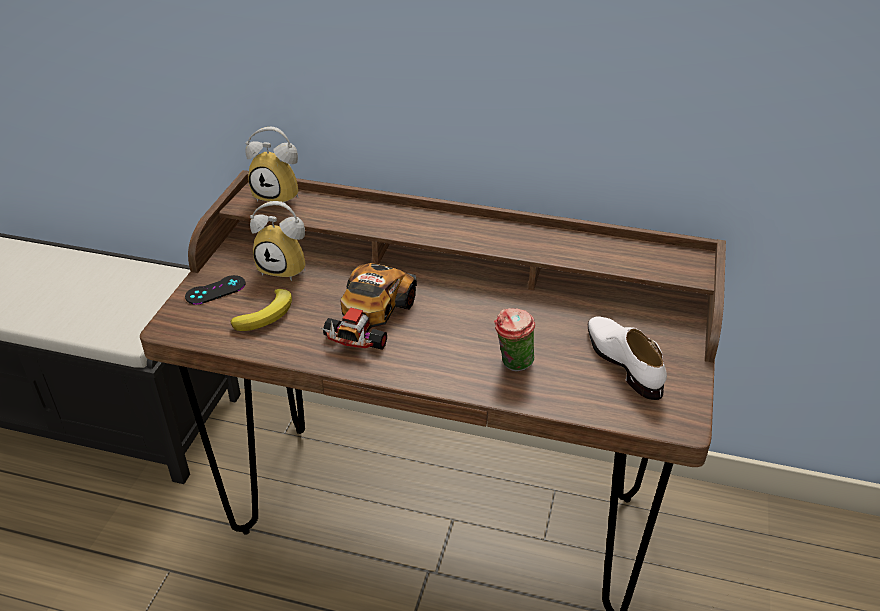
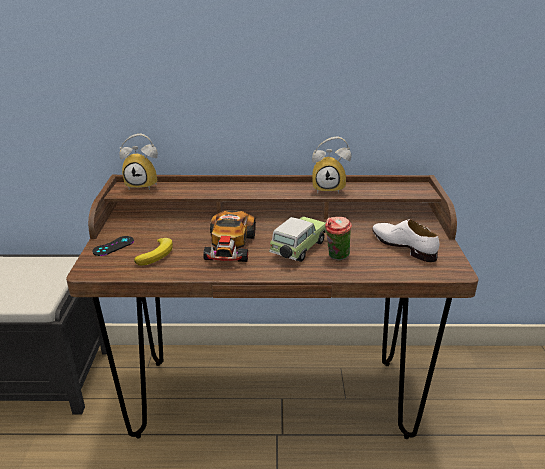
camera: 15 degrees left, 10 degrees down
alarm clock [250,201,305,281] -> alarm clock moved to [312,137,351,194]
none -> toy car [269,216,326,262]

